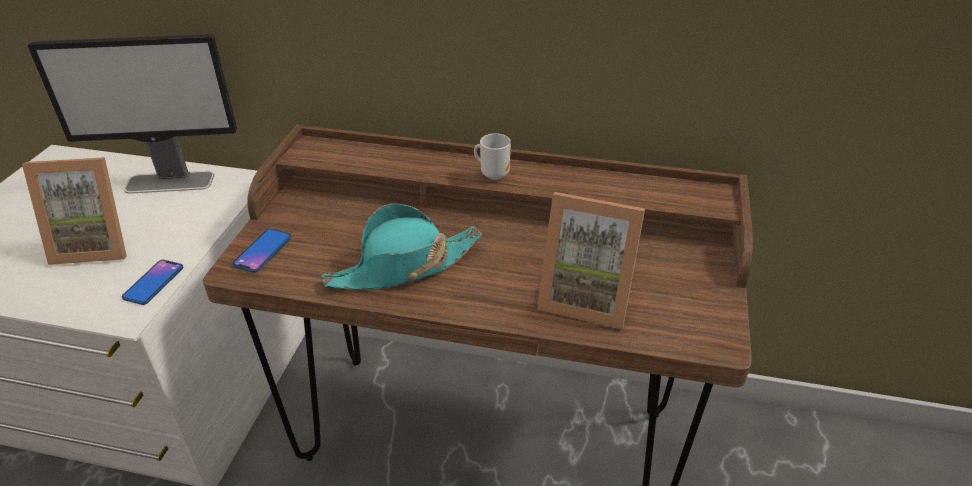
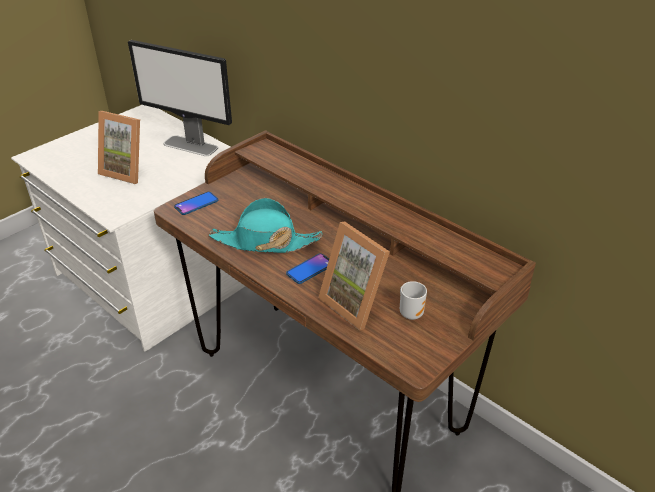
camera: 30 degrees right, 0 degrees up
phone [122,260,183,305] -> phone moved to [286,253,329,284]
mug [474,133,511,180] -> mug moved to [400,281,427,320]

